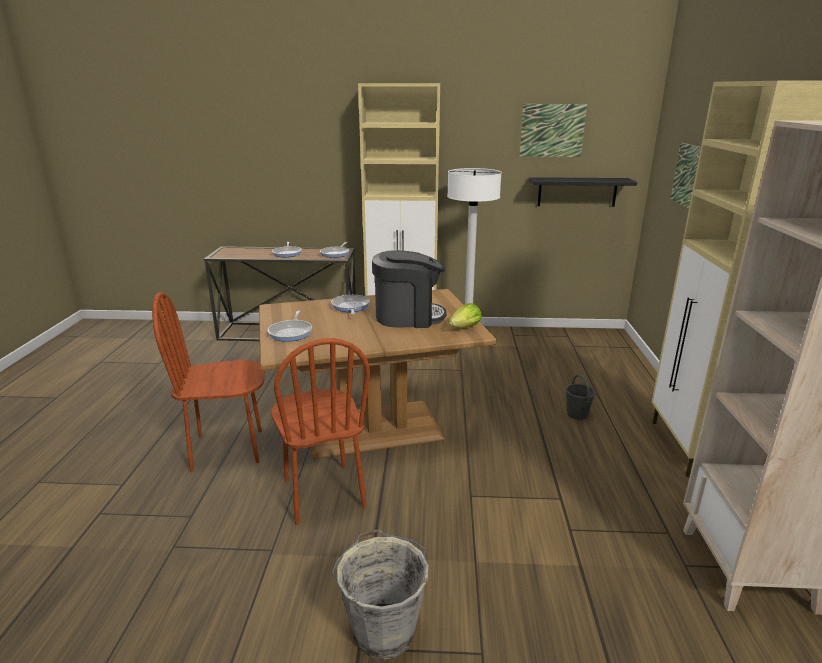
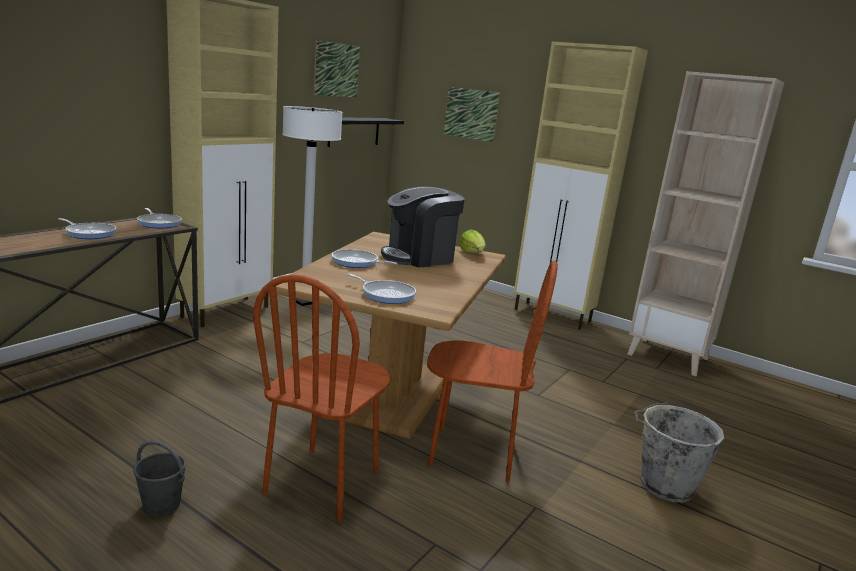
camera: 60 degrees left, 5 degrees down
coffee machine [372,250,447,328] -> coffee machine turned 150 degrees counterclockwise [381,187,465,267]
grey bucket [566,374,595,420] -> grey bucket moved to [133,441,186,516]

